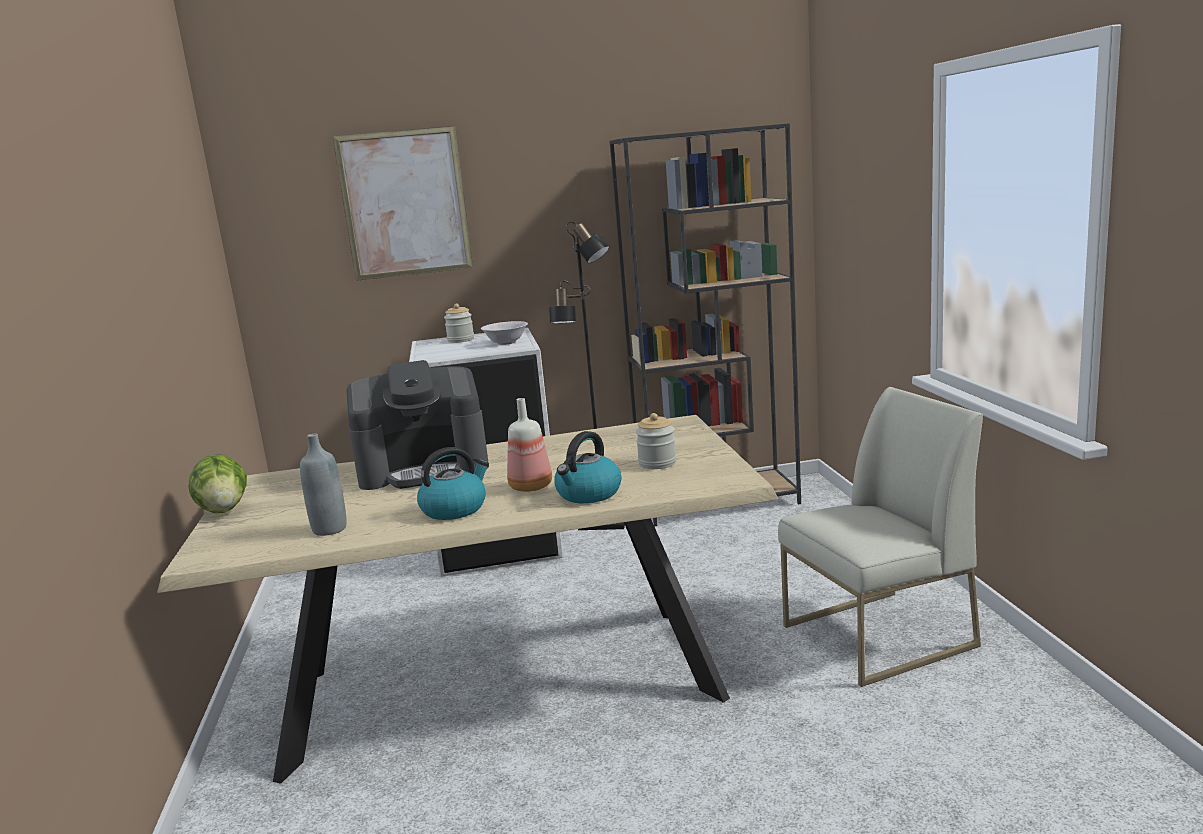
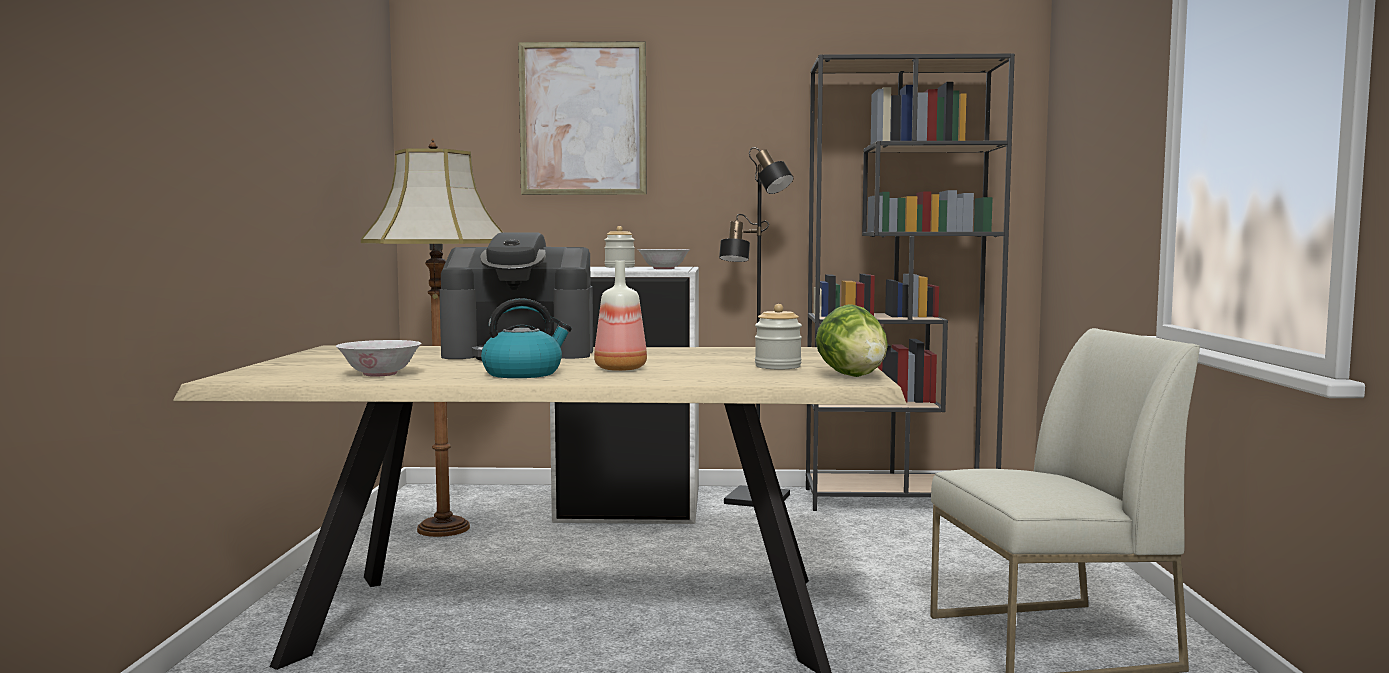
camera: 10 degrees right, 10 degrees down
lettuce [189,454,247,513] -> lettuce moved to [815,304,888,377]
grey bottle [300,434,347,536] -> white bowl [336,340,422,376]
kettle [554,431,621,503] -> none
none -> floor lamp [361,138,504,537]

